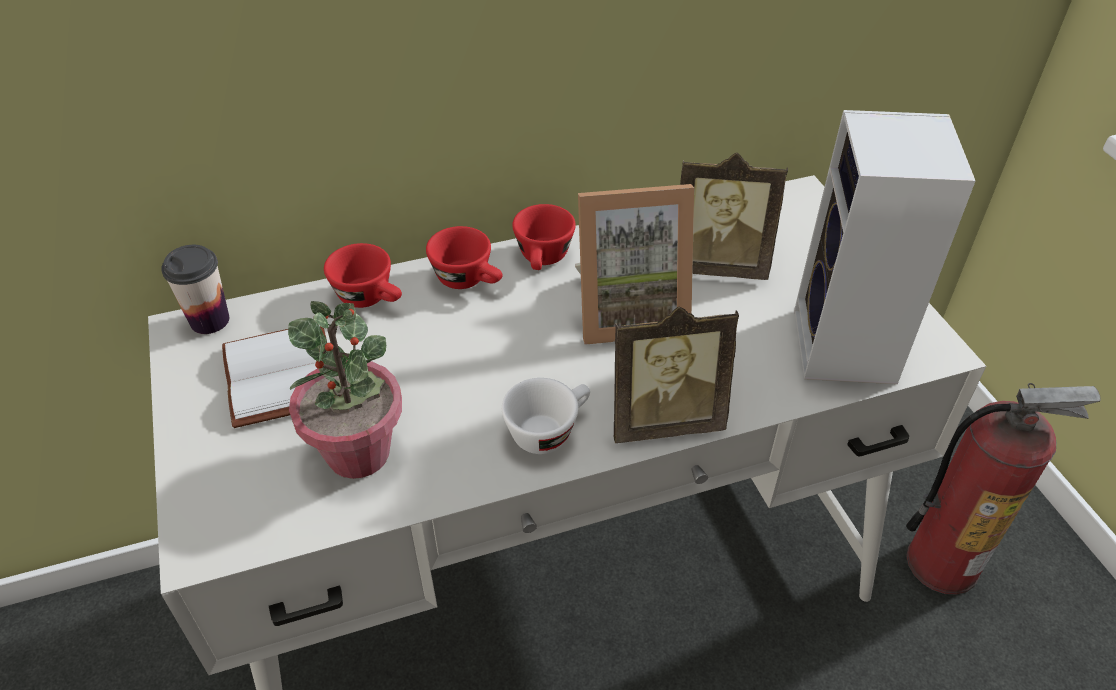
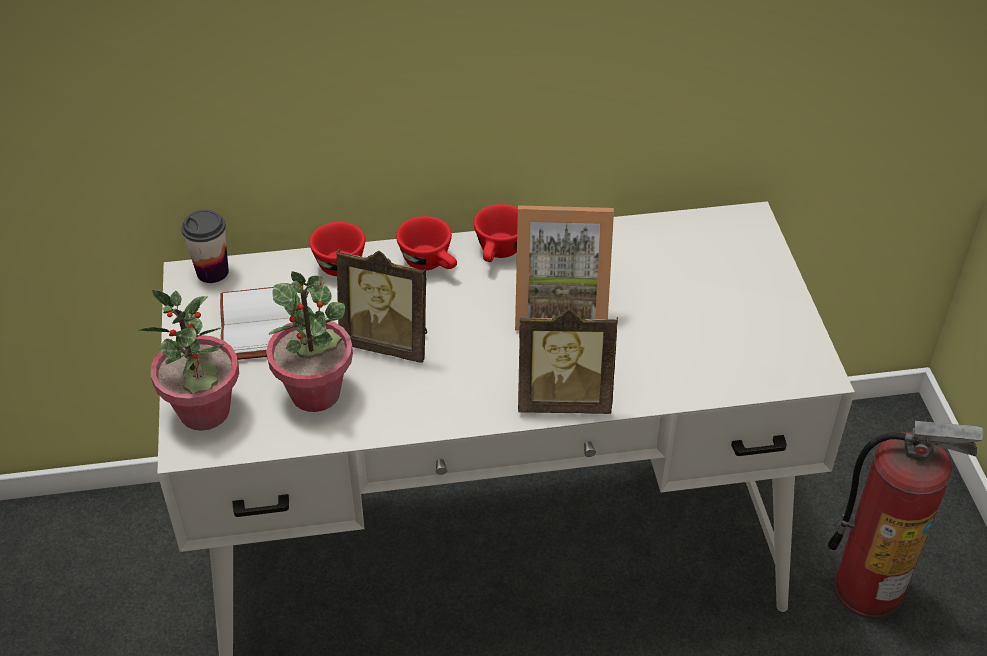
camera: 10 degrees right, 0 degrees up
white cup [502,378,590,454] -> none
picture frame [680,153,788,280] -> picture frame moved to [336,250,427,363]
speaker [794,110,975,384] -> none
none -> potted plant [138,289,239,431]

